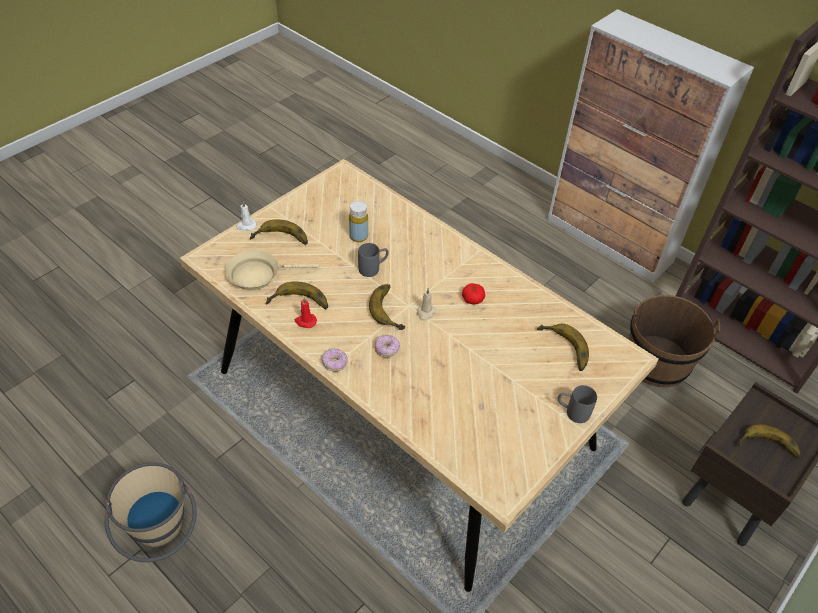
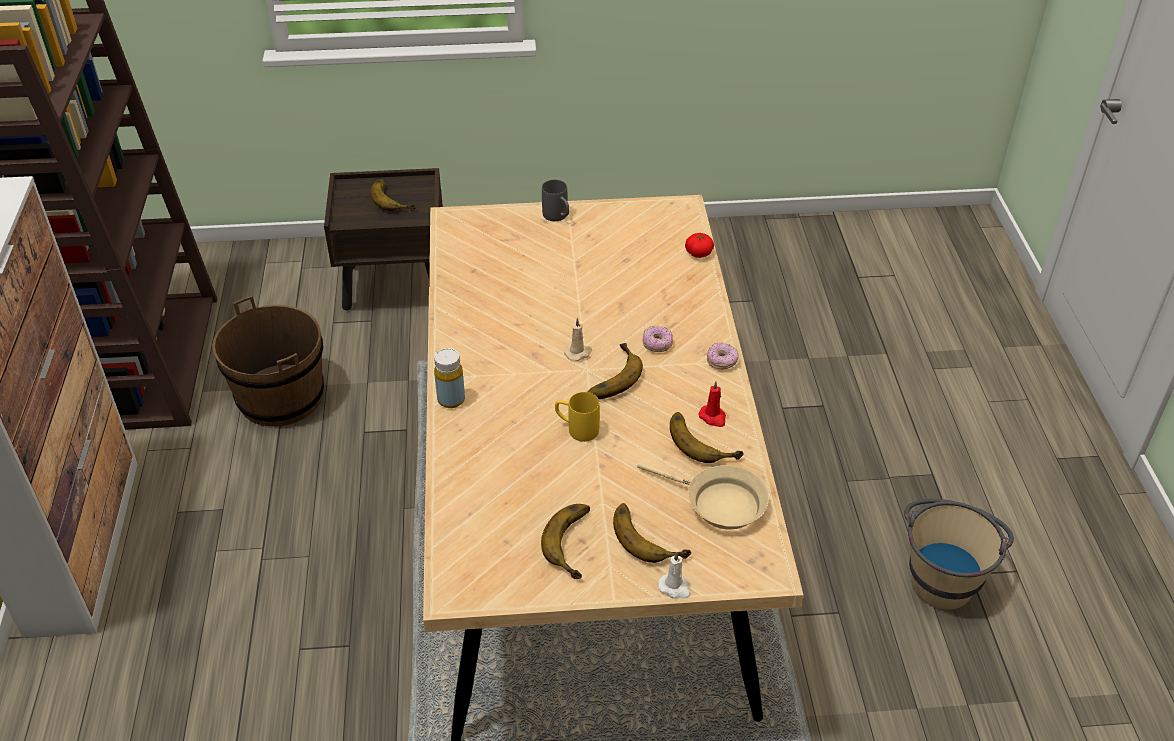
camera: 135 degrees left, 5 degrees down
yellow bottle [349,201,368,242] -> yellow bottle moved to [434,348,465,408]
grey mug [358,243,389,277] -> yellow mug [555,392,600,442]
tomato [462,283,485,305] -> tomato moved to [685,233,714,258]
banana [537,324,589,371] -> banana moved to [541,504,590,579]

